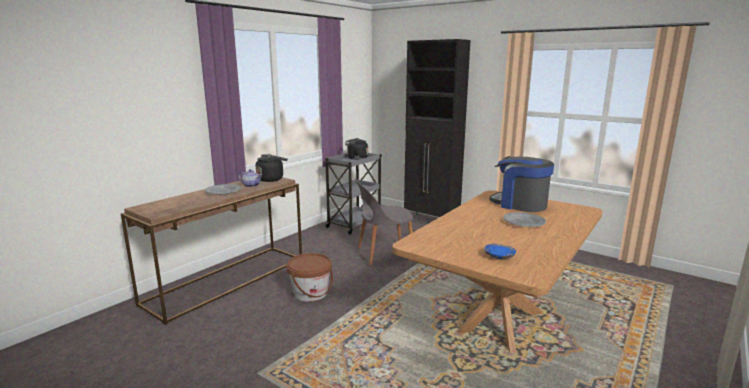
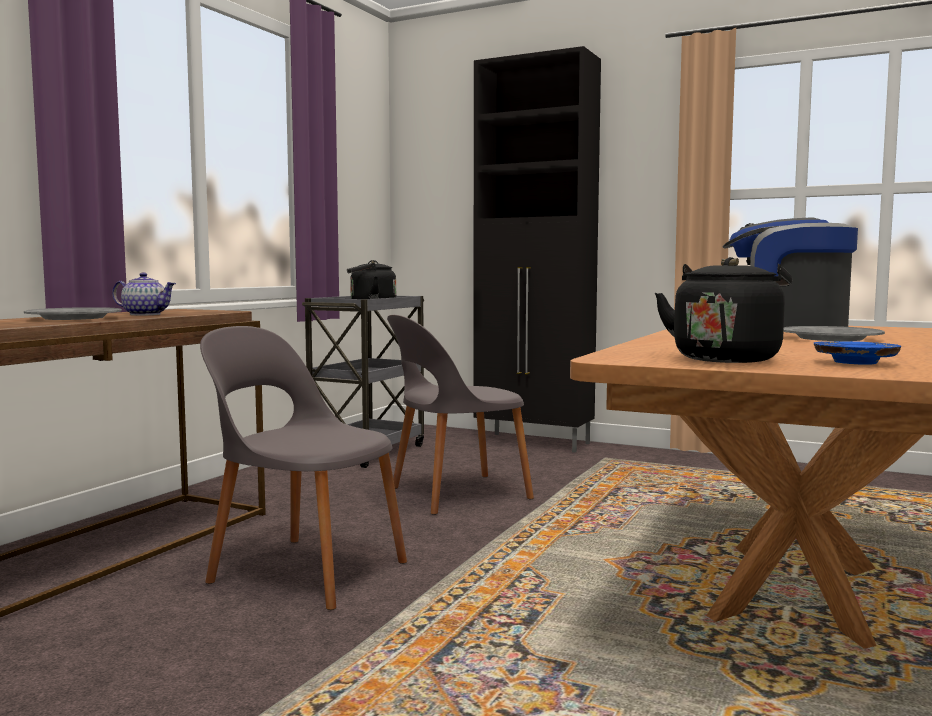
camera: 10 degrees left, 10 degrees down
black kettle [256,154,288,182] -> black kettle moved to [655,257,792,363]
brown bucket [287,253,333,302] -> grey chair [200,326,407,610]

